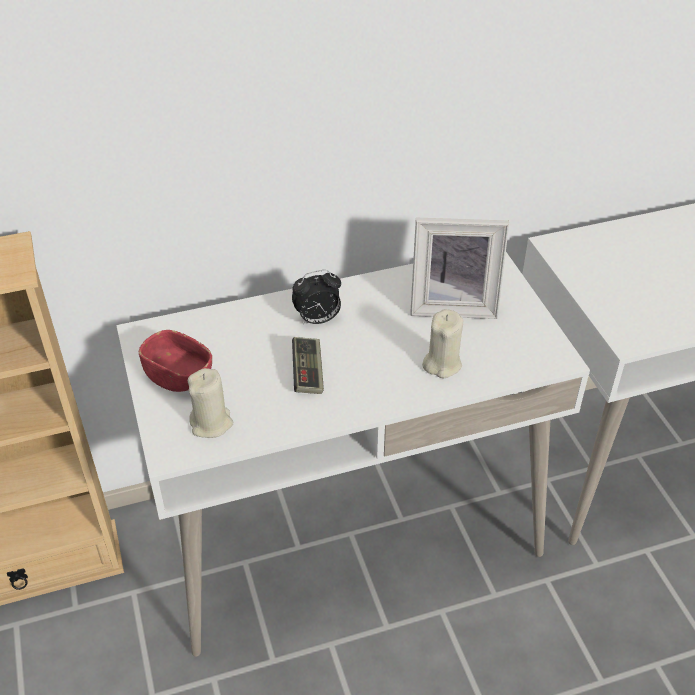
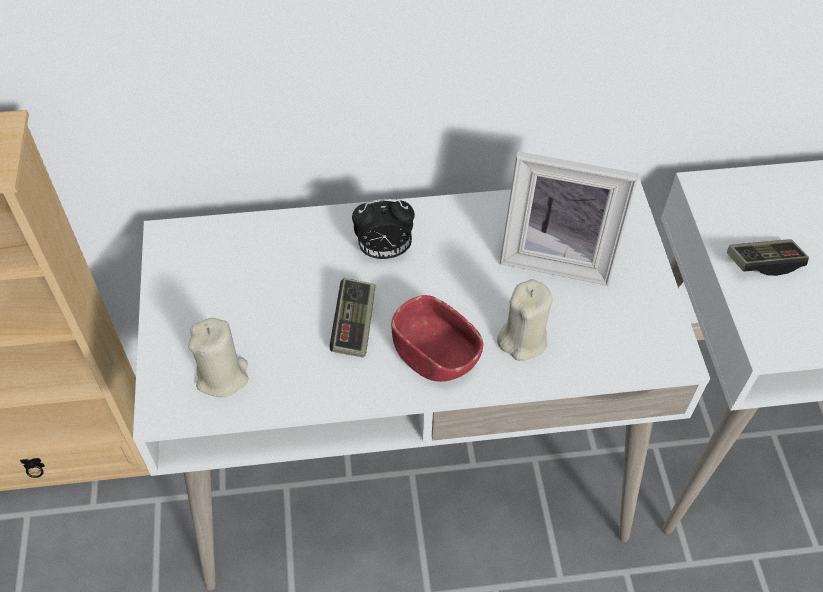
camera: 10 degrees right, 10 degrees up
red bowl [139,330,212,392] -> red bowl moved to [391,295,483,382]
none -> game controller [727,239,809,276]

